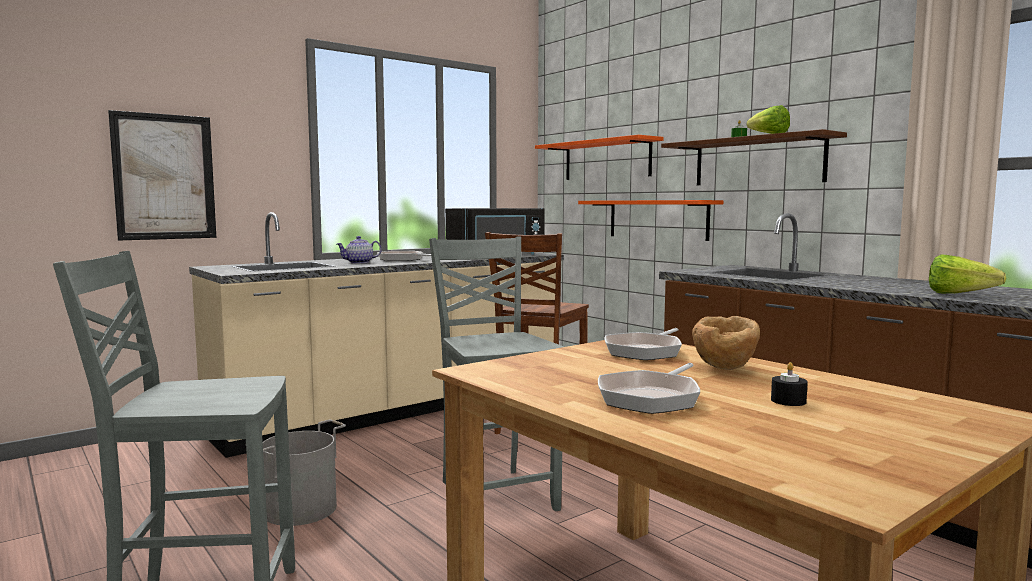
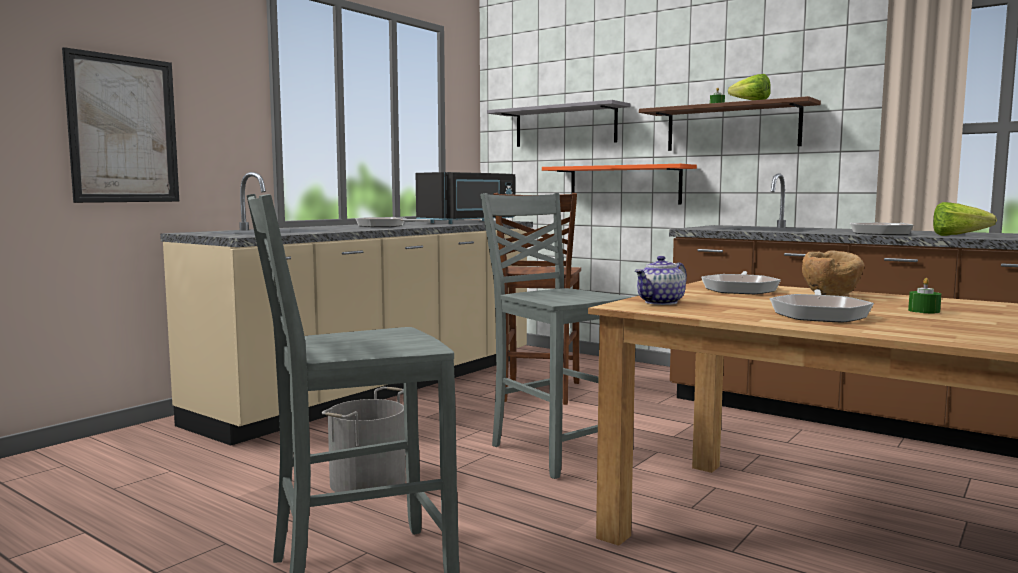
camera: 15 degrees left, 0 degrees up
teapot [337,236,382,264] -> teapot moved to [635,256,687,305]
orange shelf [535,135,664,180] -> grey shelf [487,100,630,147]
black candle [771,362,808,406] -> green candle [908,278,941,313]
none -> frying pan [850,223,914,235]

